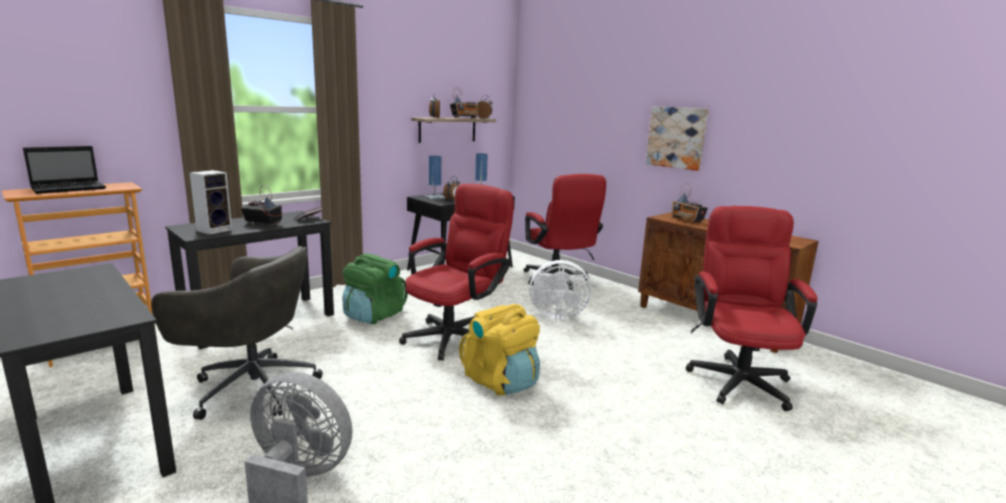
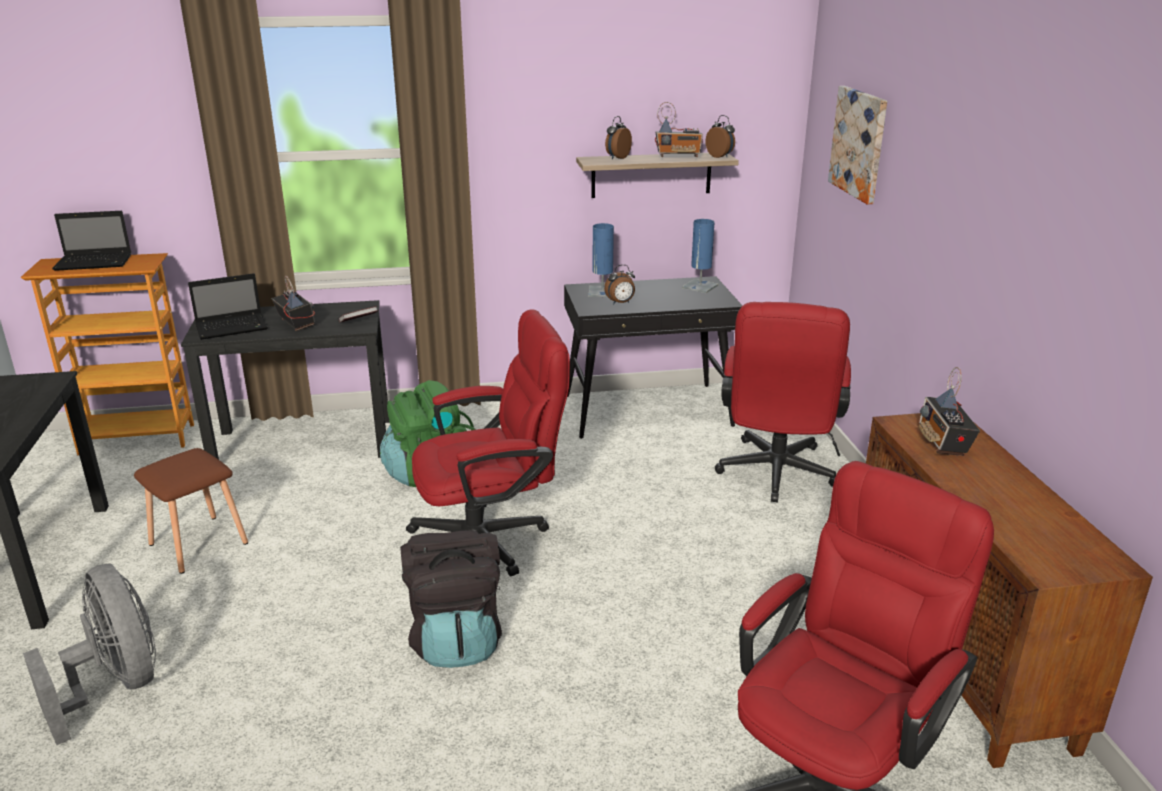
camera: 35 degrees right, 10 degrees up
grey office chair [151,246,323,420] -> brown stool [134,448,248,574]
speaker [189,170,232,235] -> laptop [188,273,268,340]
yellow backpack [459,304,540,395] -> black backpack [400,530,502,668]
white fan [529,260,591,320] -> none
picture [646,106,708,171] -> picture moved to [828,86,887,204]

